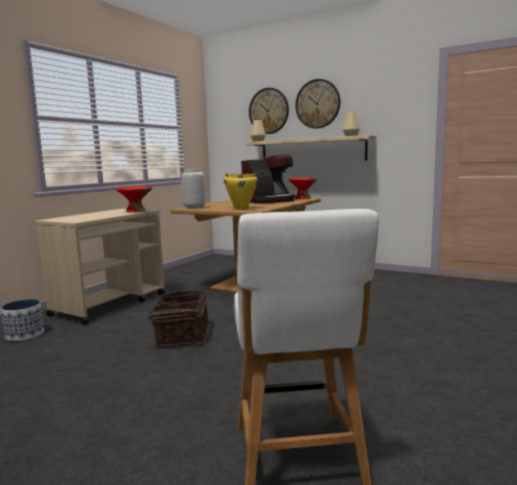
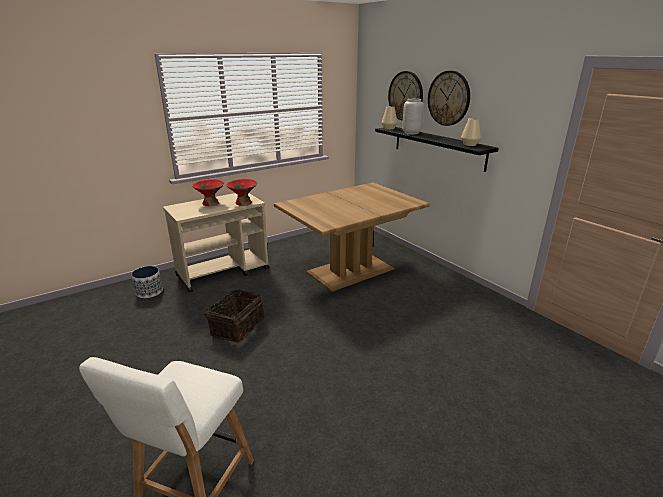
camera: 25 degrees right, 15 degrees up
grey vase [181,169,205,209] -> grey vase moved to [402,99,424,135]
yellow cooking pot [223,173,258,210] -> none
coffee machine [241,154,295,203] -> none
beige shelf [245,135,376,160] -> black shelf [375,127,499,172]
red bowl [288,177,318,199] -> red bowl moved to [192,179,224,206]

